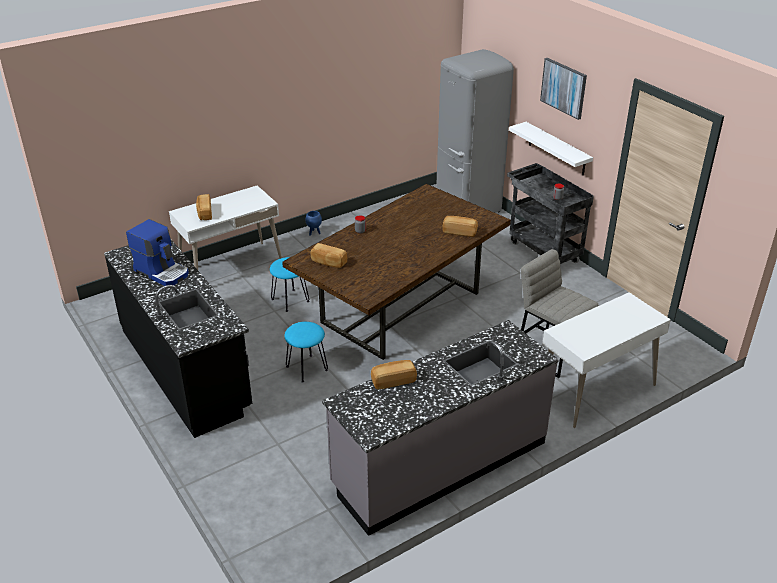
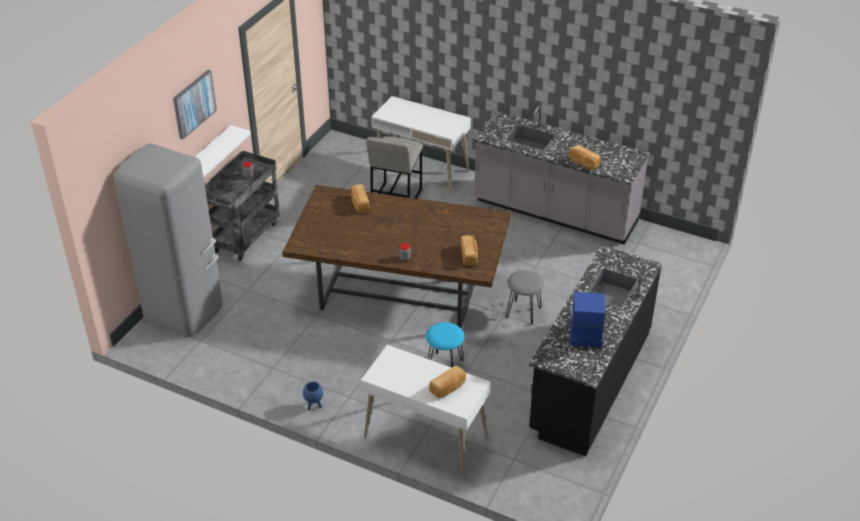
camera: 120 degrees left, 5 degrees up
turquoise stool [285,322,328,383] -> grey stool [506,270,544,325]

